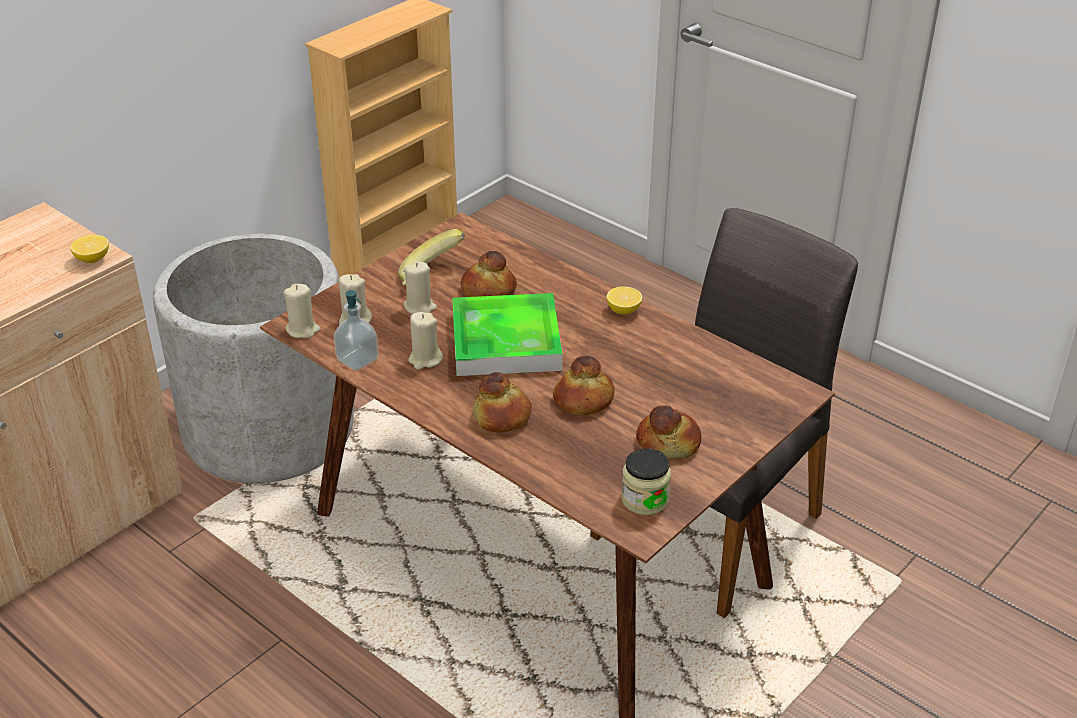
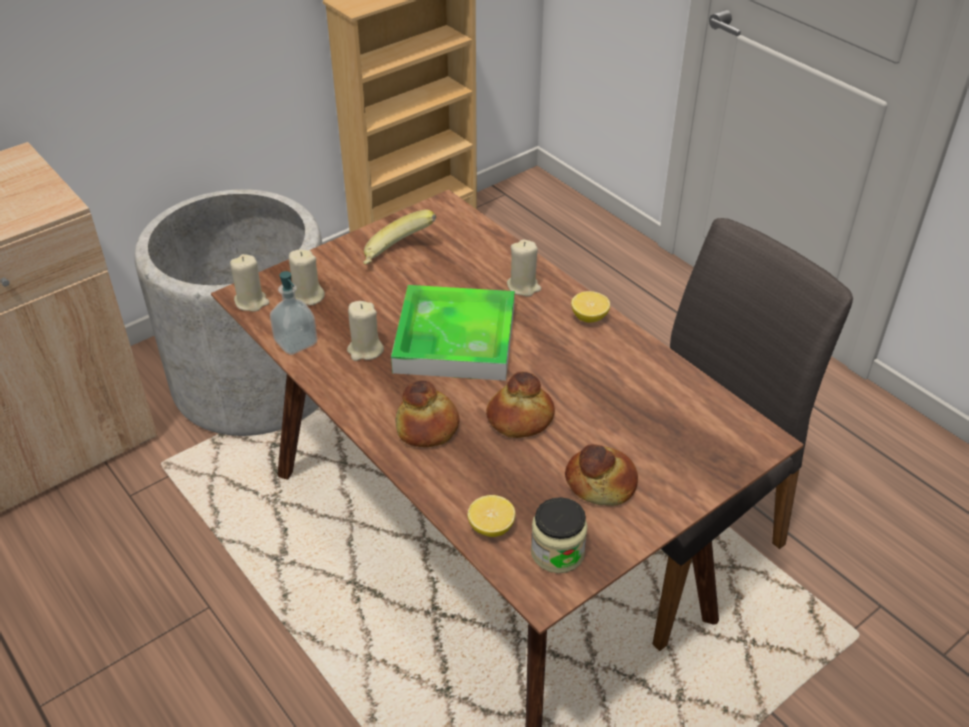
camera: 10 degrees right, 5 degrees up
lemon [70,235,109,263] -> lemon moved to [467,495,515,537]
beige candle [403,261,437,314] -> beige candle moved to [507,239,541,297]
bread [461,251,517,297] -> none

